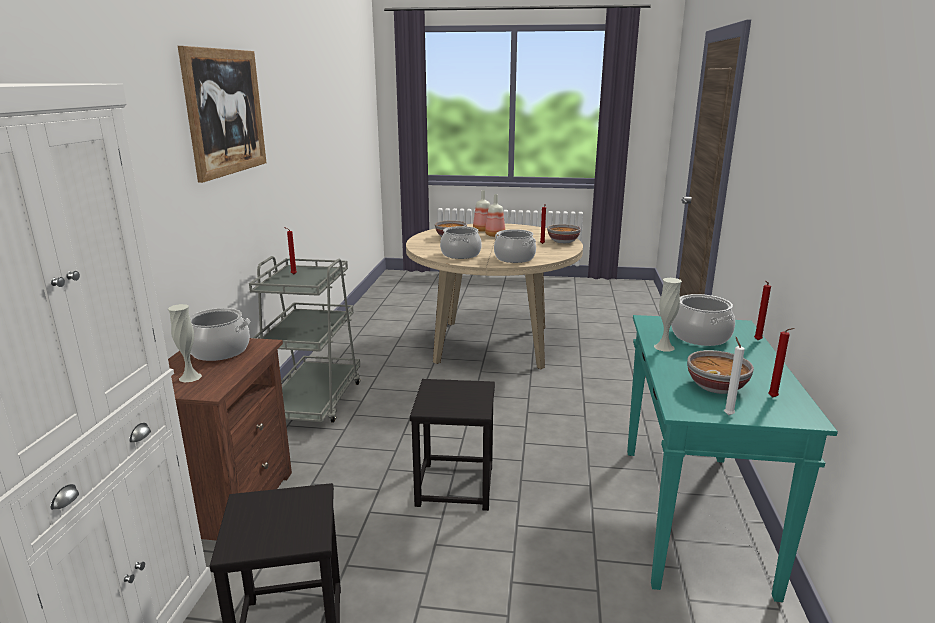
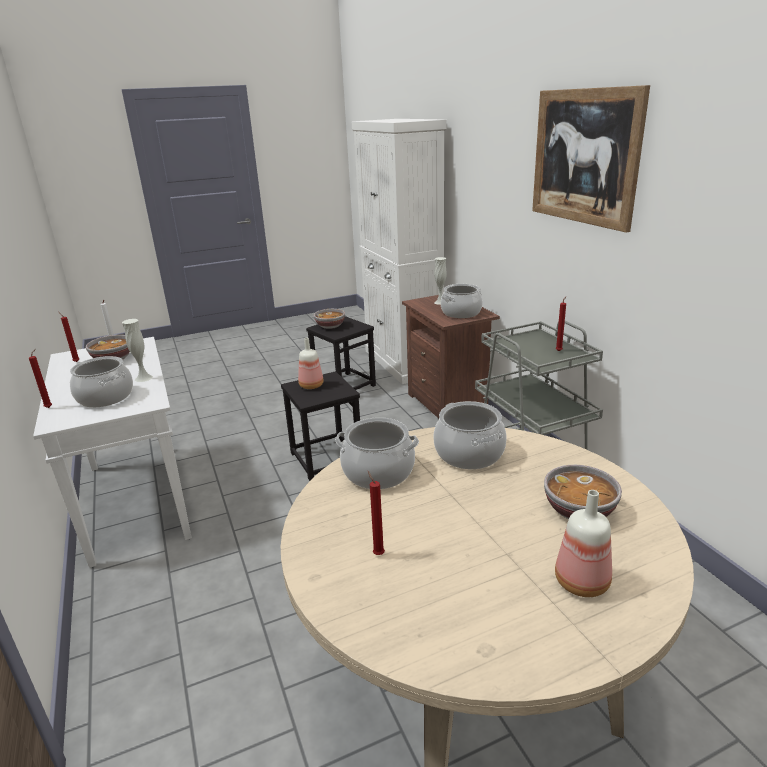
camera: 150 degrees right, 5 degrees up
bottle [485,194,505,237] -> bottle moved to [298,338,324,389]
bowl [547,224,581,243] -> bowl moved to [314,309,345,329]
turquoise console table [627,315,838,602] -> white console table [33,337,192,568]

